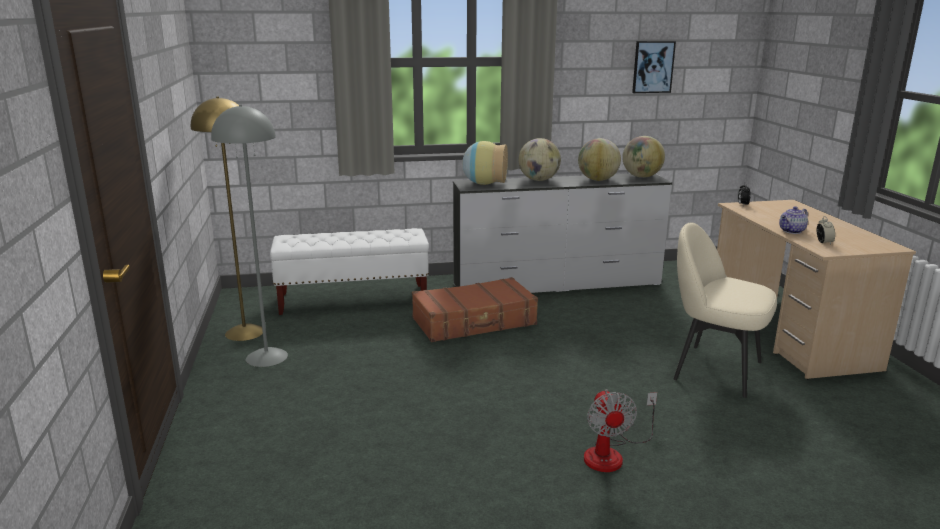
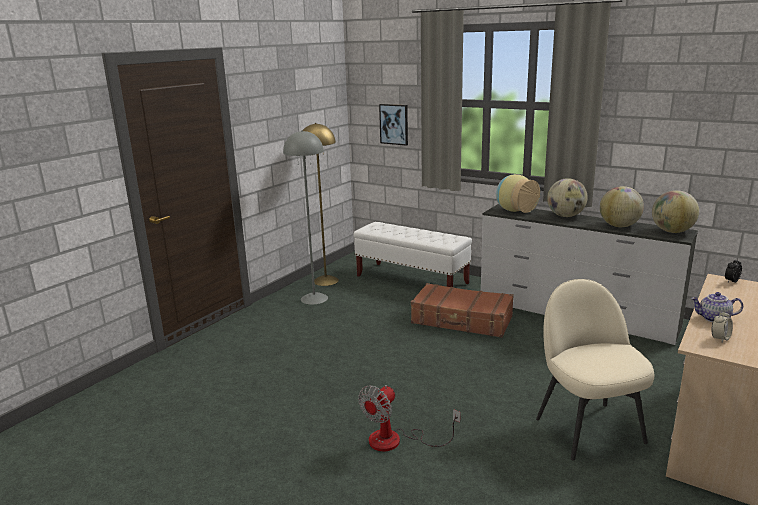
camera: 45 degrees right, 0 degrees up
picture [632,41,676,93] -> picture moved to [379,104,408,145]

